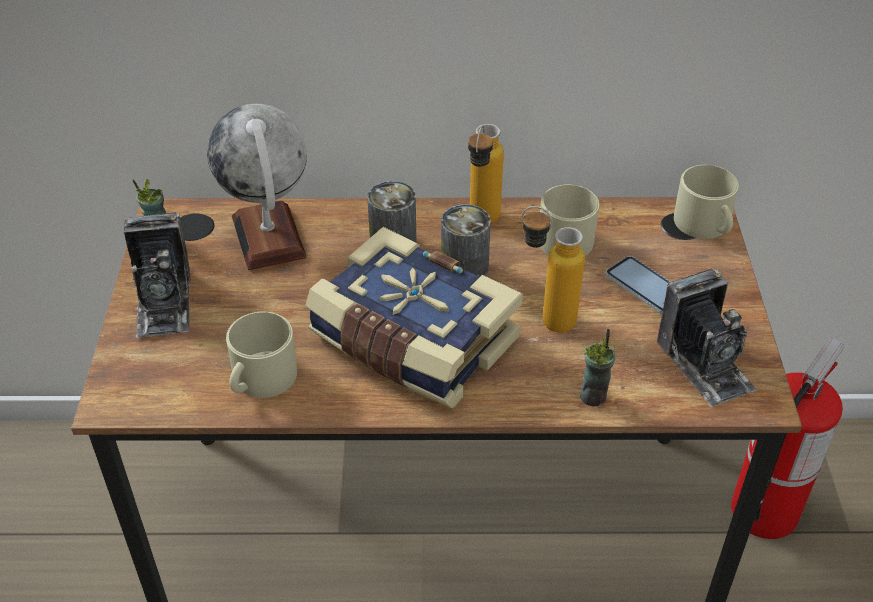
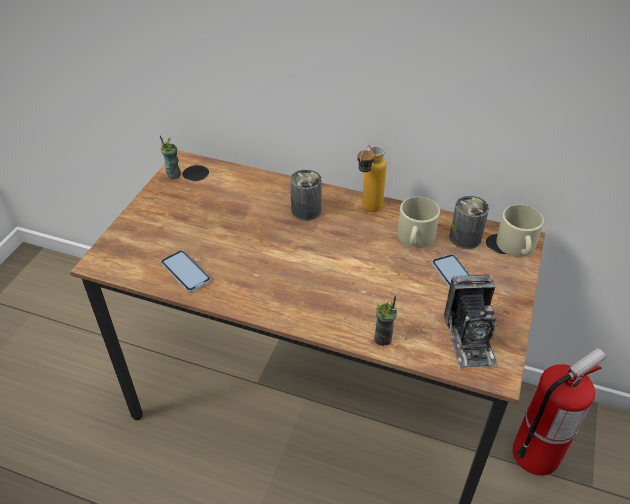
camera: 20 degrees right, 0 degrees up
camera [124,212,191,338] -> none
globe [207,103,307,270] -> none
beige mug [226,312,297,398] -> phone [161,250,211,292]
book [305,227,523,409] -> none
can [441,204,491,277] -> can moved to [449,196,489,249]
bottle [522,206,585,333] -> none

